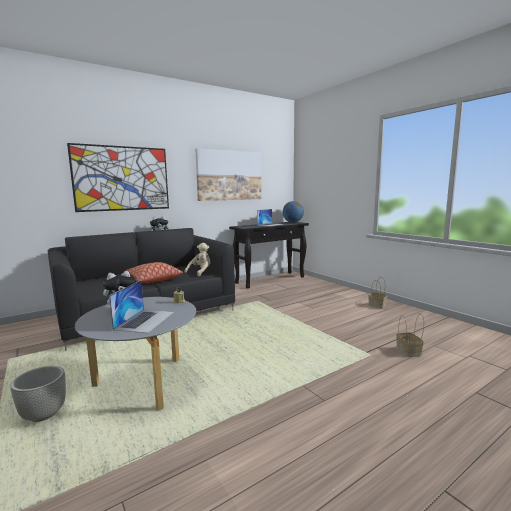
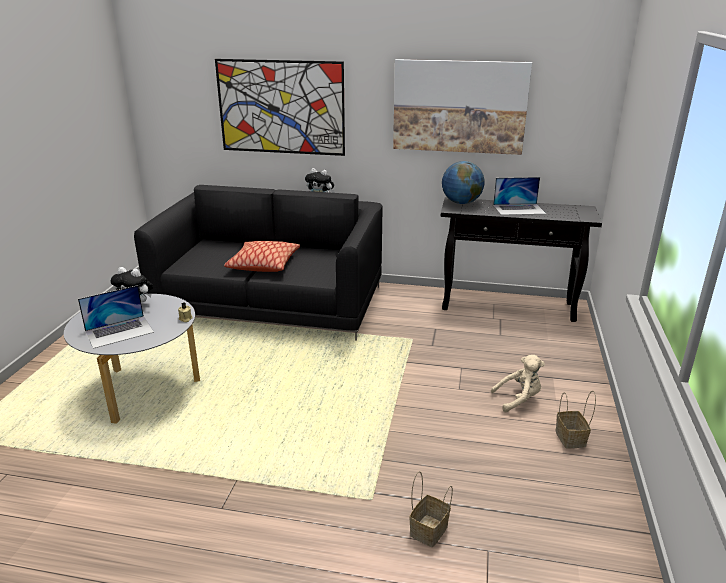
camera: 45 degrees right, 15 degrees up
grey planter [10,366,66,422] -> none
beige plush toy [184,243,210,276] -> beige plush toy moved to [491,355,545,412]
globe [283,201,304,223] -> globe moved to [442,161,485,204]

